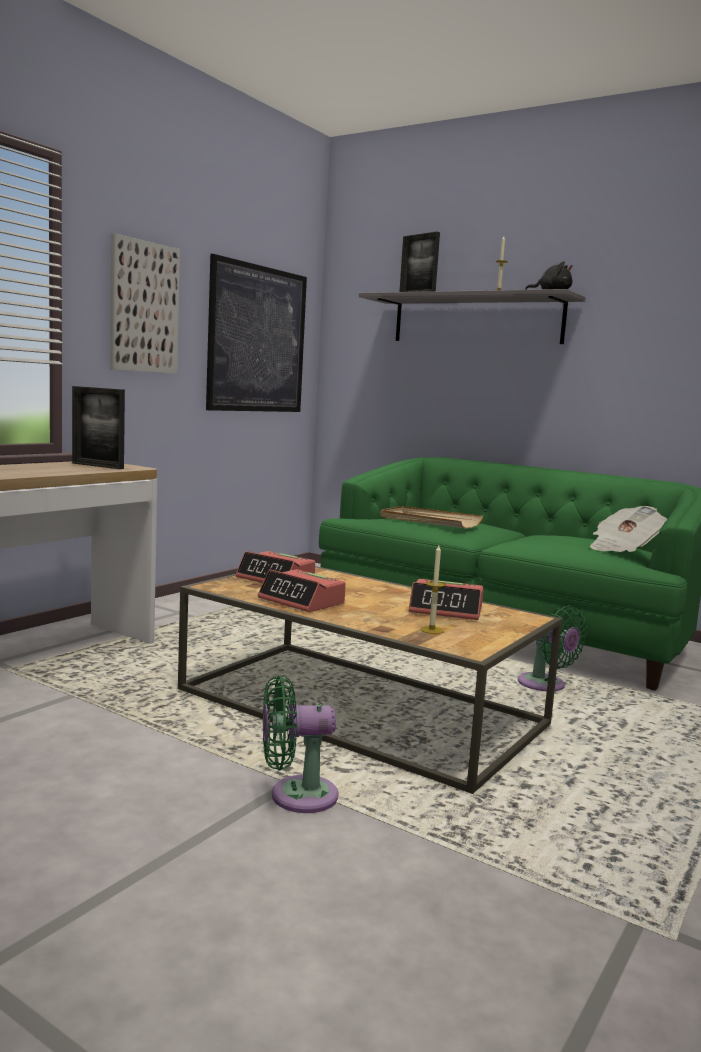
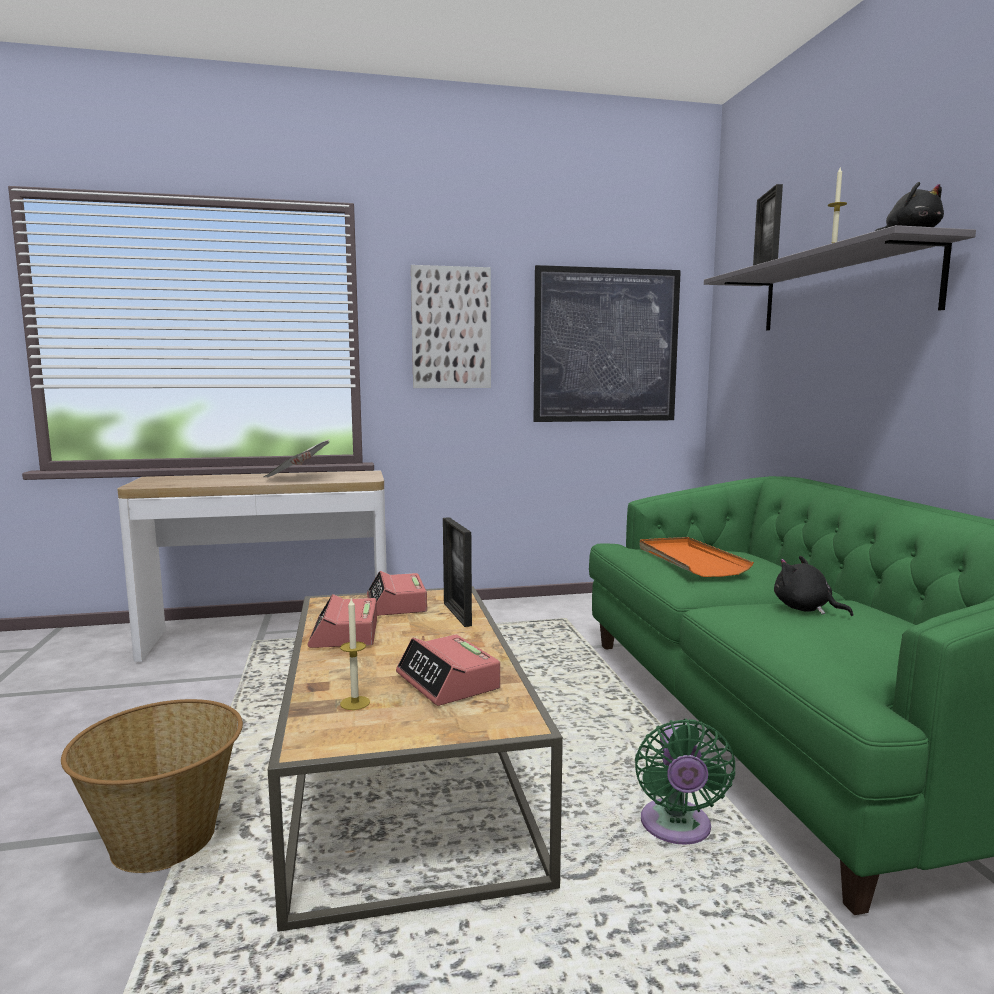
camera: 45 degrees right, 0 degrees up
picture frame [72,386,125,469] -> picture frame moved to [443,517,472,627]
green fan [263,676,339,813] -> basket [61,699,243,873]
beige tray [380,506,483,529] -> orange tray [640,537,754,577]
newspaper [590,506,667,552] -> newspaper moved to [264,439,330,478]
none -> black plush toy [774,556,853,616]

